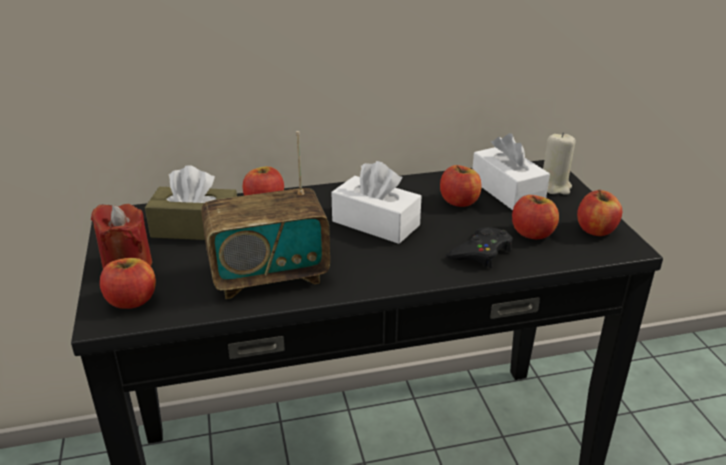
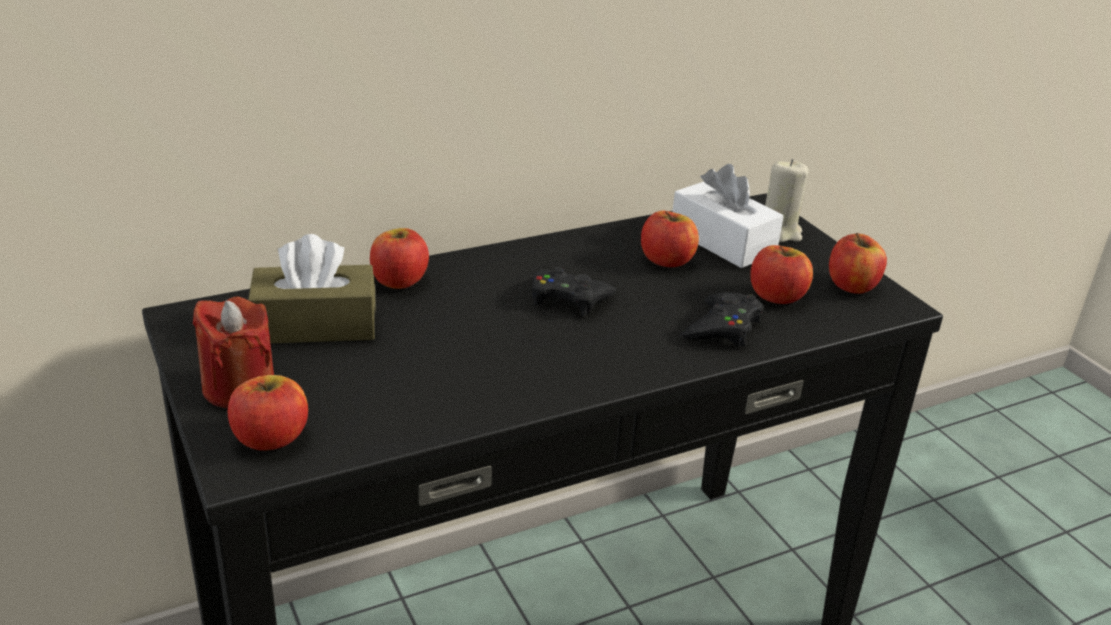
camera: 15 degrees left, 0 degrees up
radio [202,131,330,299] -> none
white tissue box [332,161,421,244] -> black game controller [532,267,616,316]

